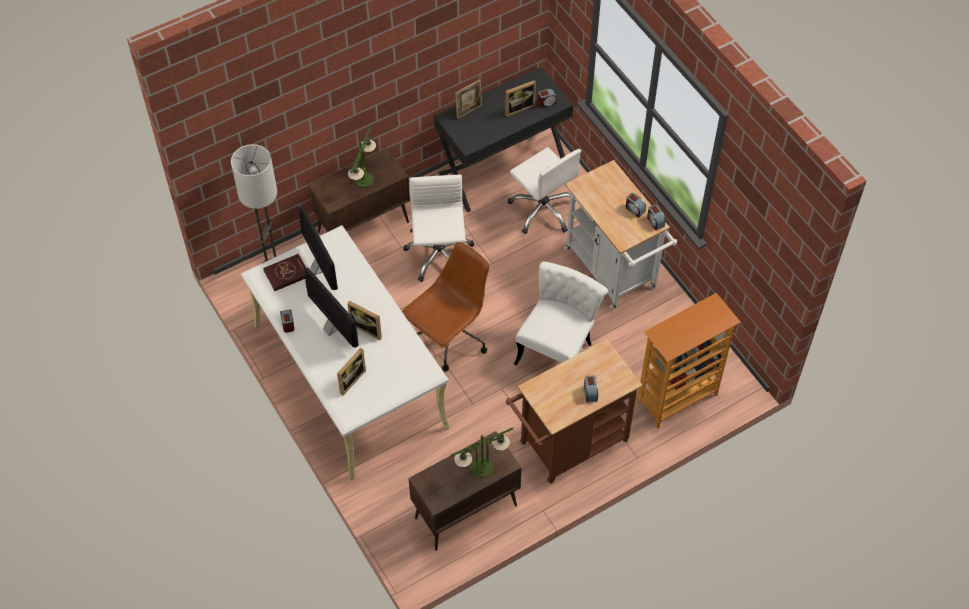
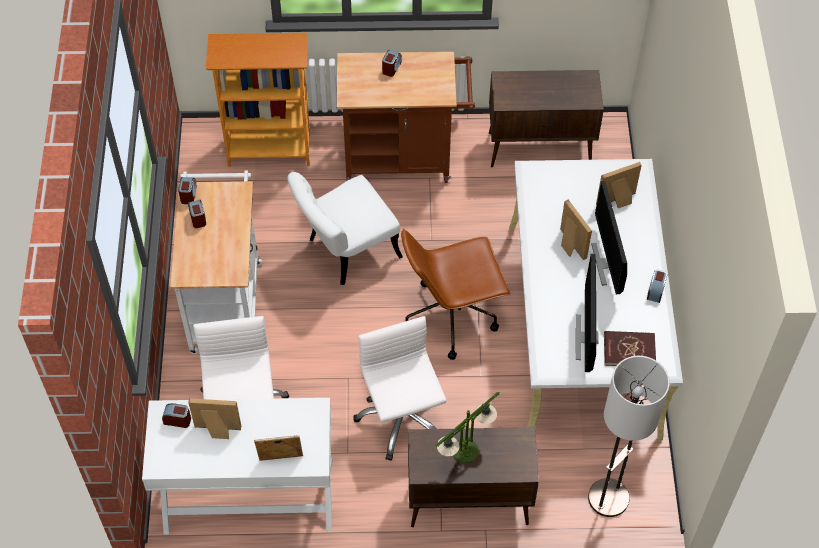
camera: 150 degrees left, 0 degrees up
white office chair [403,175,474,282] -> white office chair turned 135 degrees clockwise [354,316,447,461]
black desk [434,67,573,212] -> white desk [142,398,333,535]
table lamp [451,428,514,478] -> none

